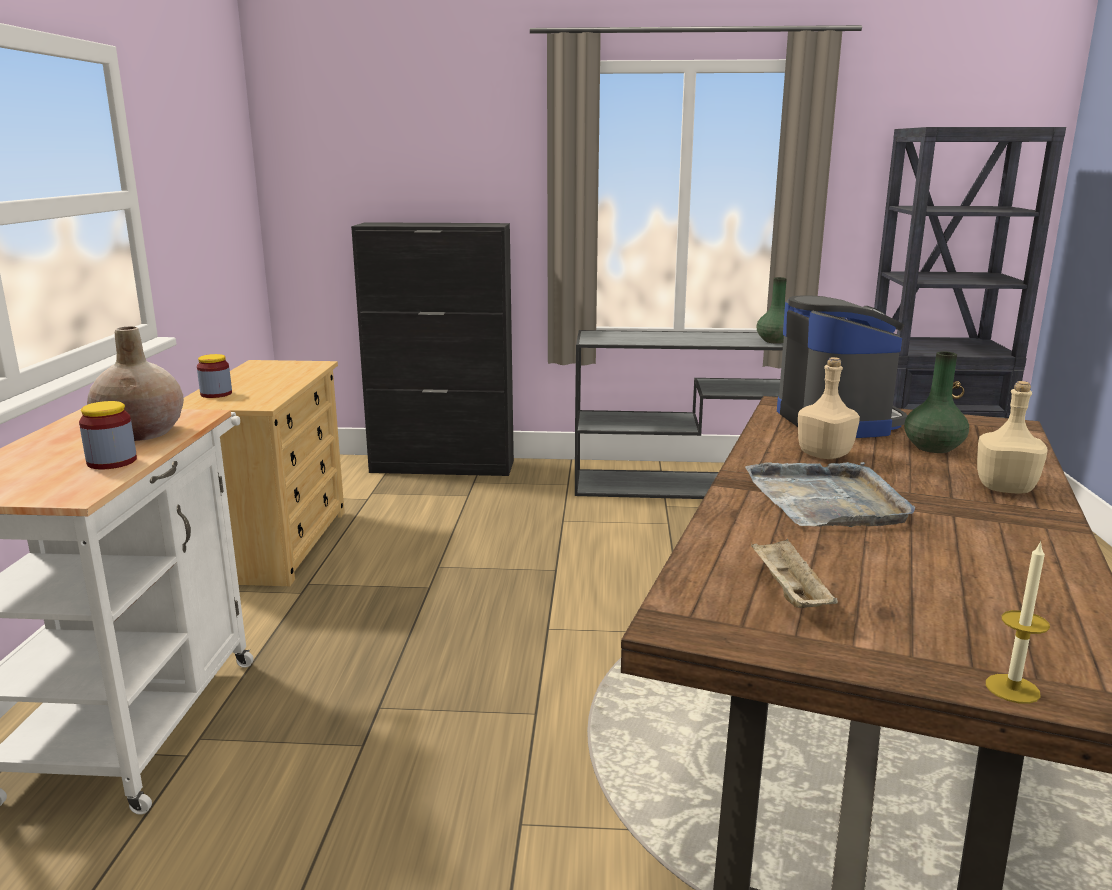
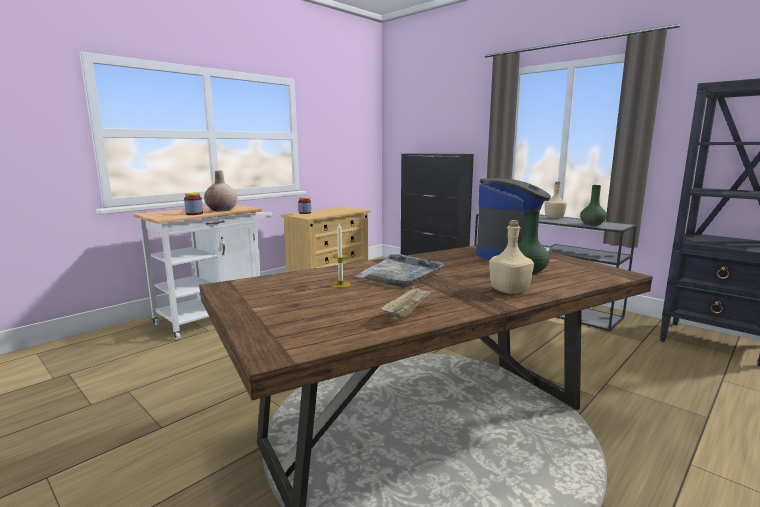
camera: 40 degrees right, 5 degrees down
beige tray [751,538,838,608] -> beige tray moved to [379,286,436,318]
beige bottle [798,357,860,459] -> beige bottle moved to [545,182,567,218]
candle [986,541,1050,704] -> candle moved to [331,223,350,288]

